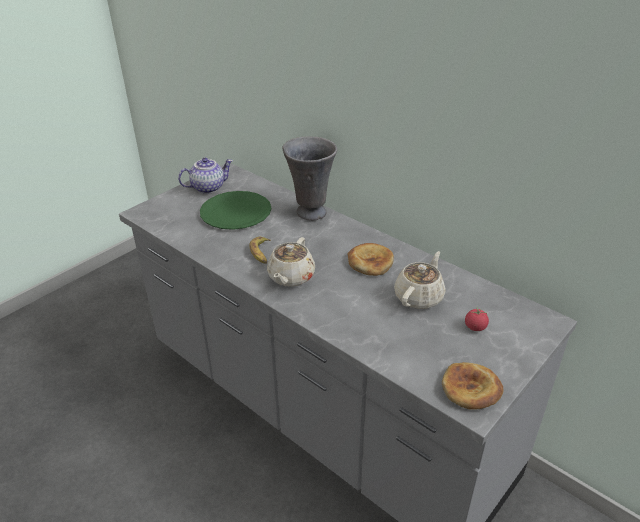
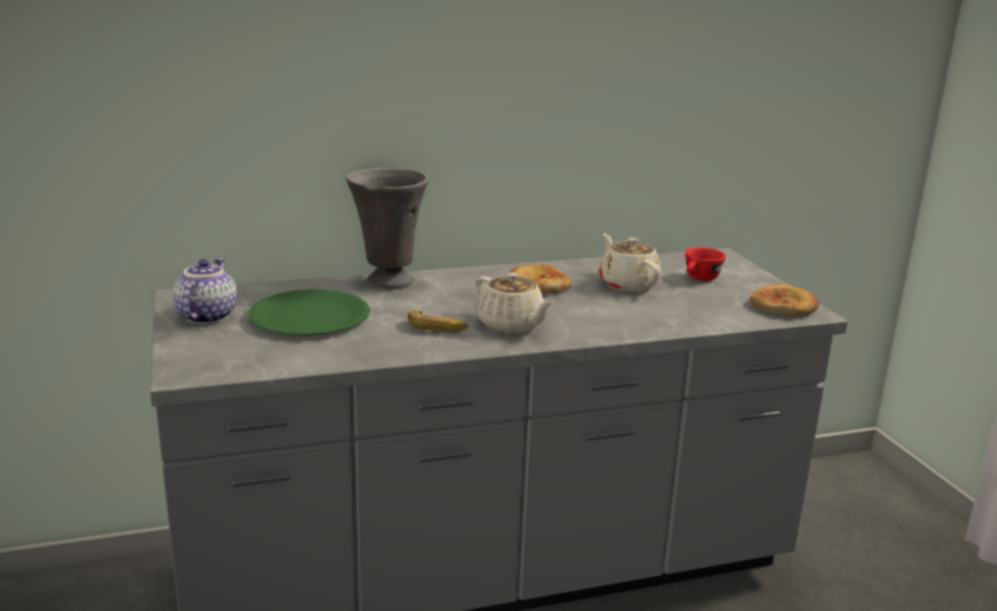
camera: 60 degrees left, 15 degrees down
tomato [465,307,489,331] -> red cup [685,247,726,281]

